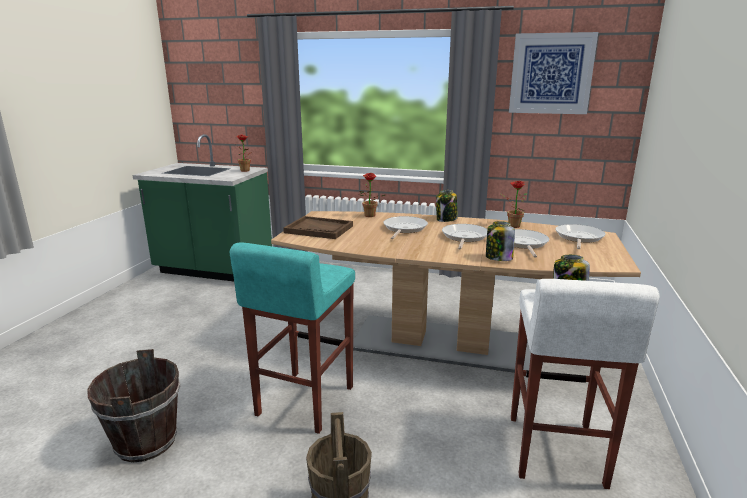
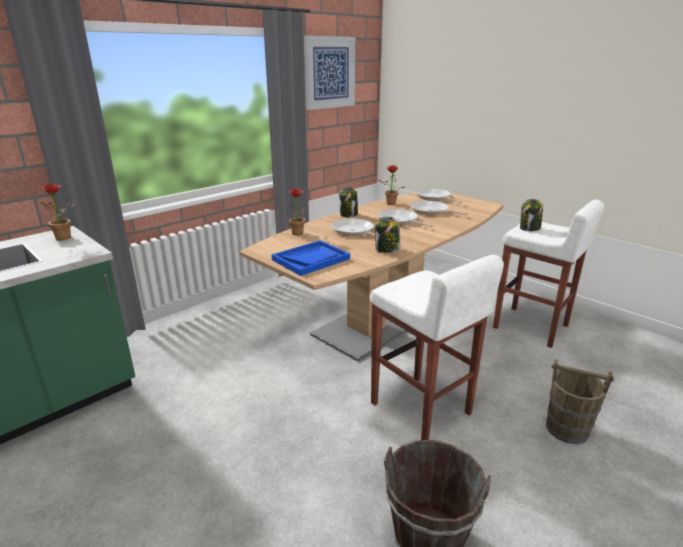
camera: 60 degrees left, 5 degrees up
turquoise stool [230,242,355,434] -> white stool [370,255,504,440]
brown tray [283,216,353,239] -> blue tray [271,240,350,276]
jar [486,221,515,261] -> jar moved to [375,217,400,253]

